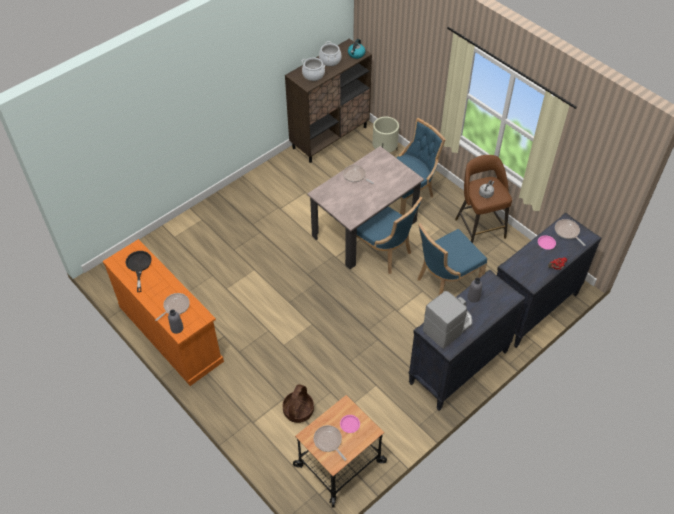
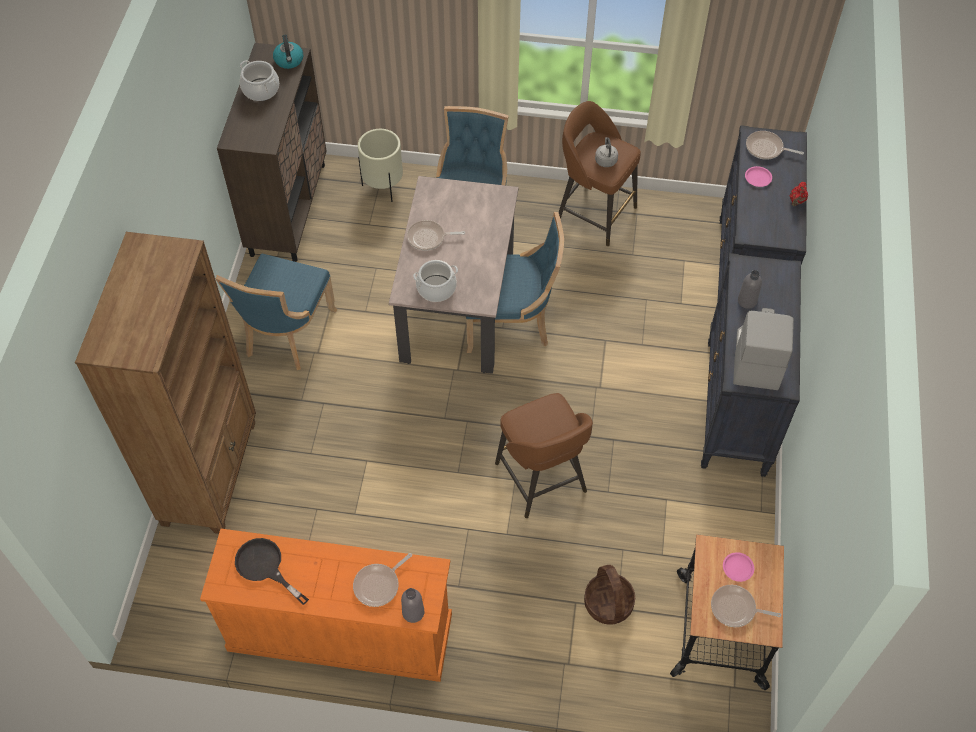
camera: 40 degrees left, 5 degrees up
frying pan [155,293,190,321] -> frying pan turned 135 degrees counterclockwise [353,553,412,607]
cooking pot [301,58,325,81] -> cooking pot moved to [413,260,458,302]
blue chair [417,223,487,295] -> blue chair moved to [215,254,337,370]
none -> brown bookcase [75,232,256,534]
none -> brown stool [495,393,593,518]

